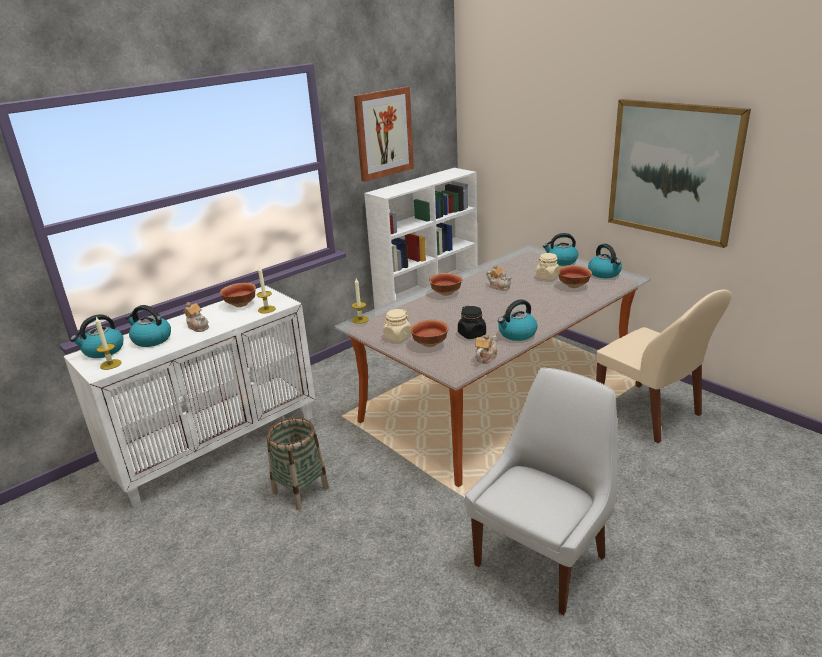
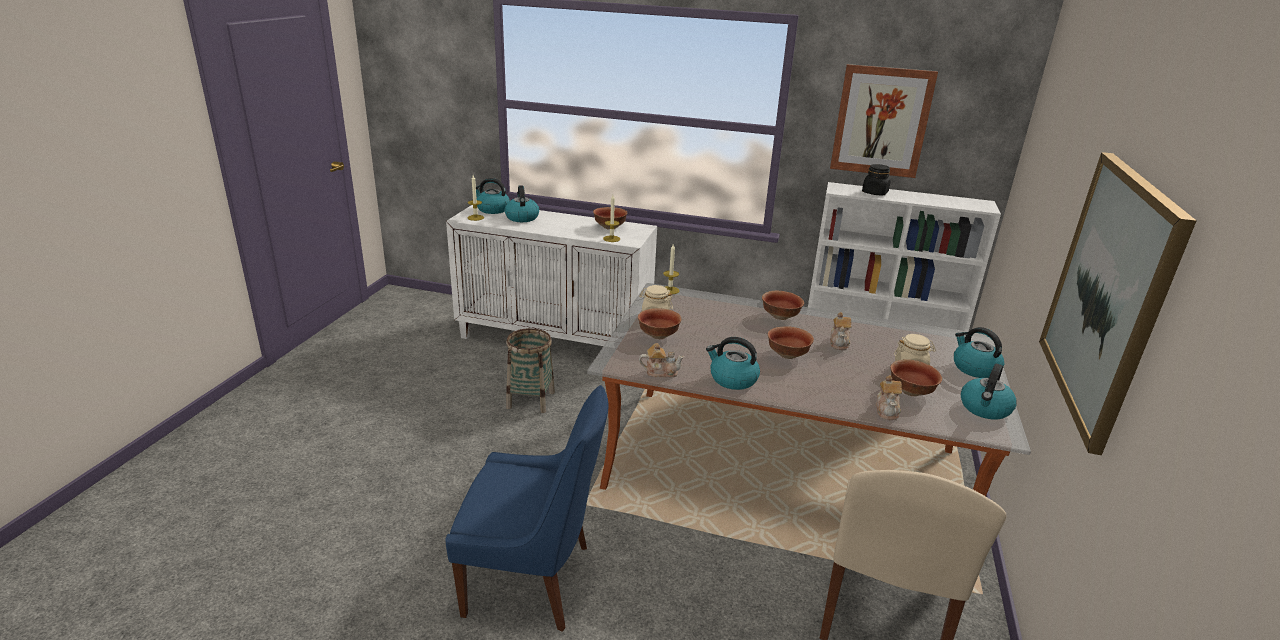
camera: 55 degrees right, 0 degrees up
teapot [183,302,209,332] -> teapot moved to [876,375,902,420]
black jar [458,306,486,339] -> black jar moved to [862,164,890,196]
white chair [465,367,618,615] -> blue chair [445,385,608,632]
none -> bowl [768,326,814,359]

